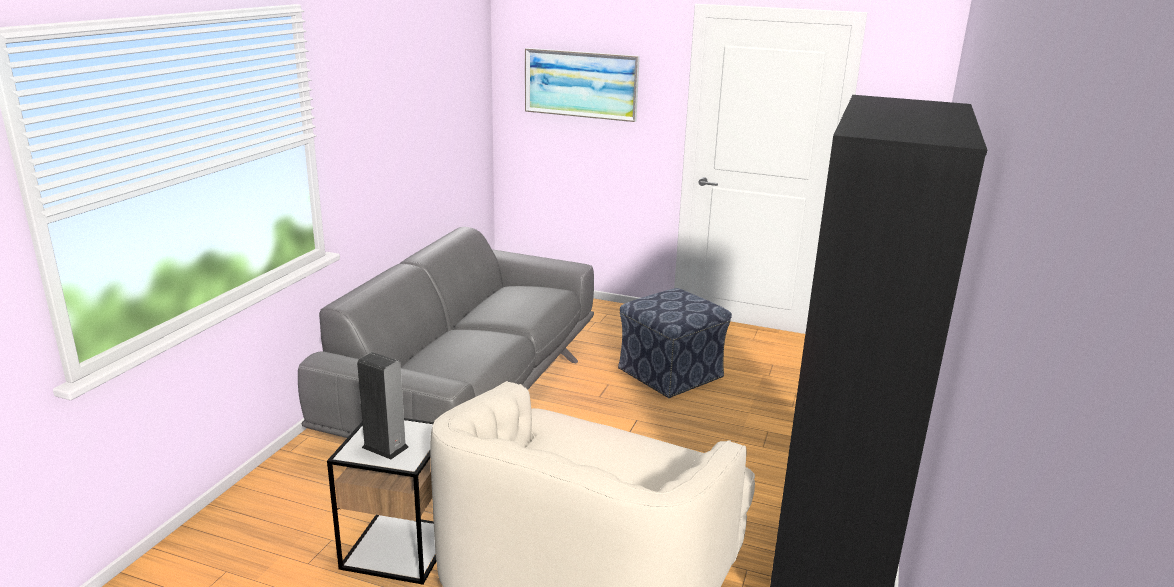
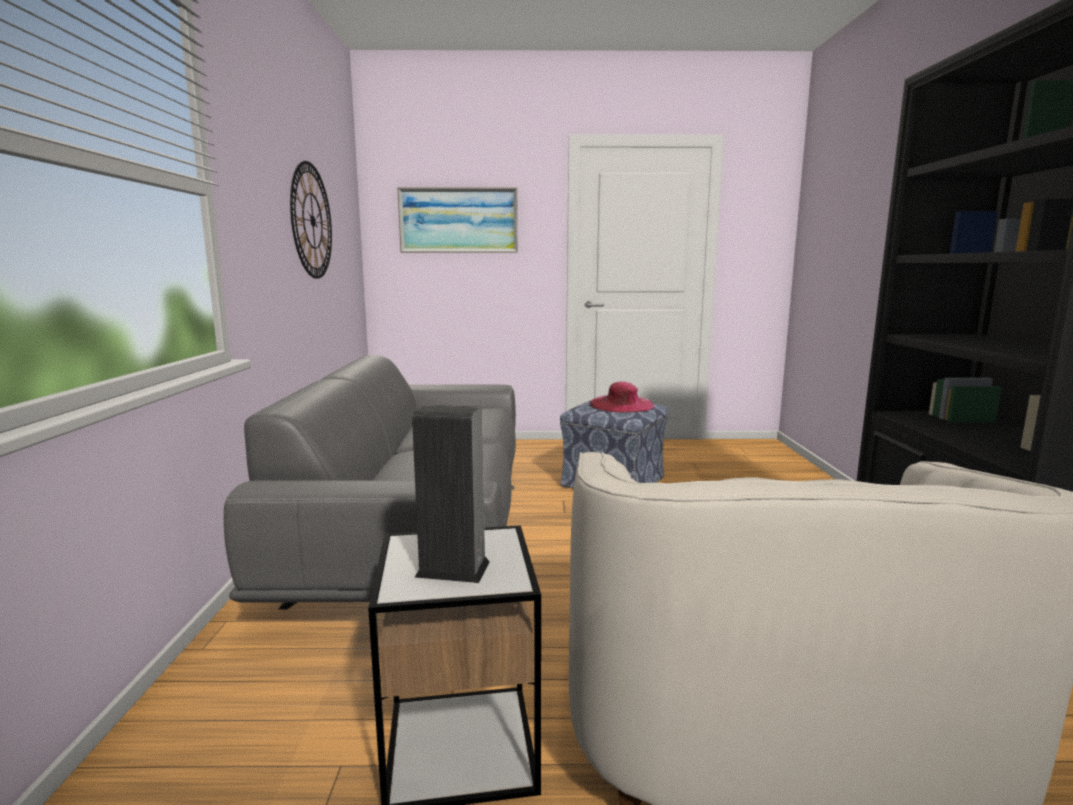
camera: 20 degrees left, 10 degrees down
none -> wall clock [290,161,332,279]
none -> pink hat [590,381,654,412]

